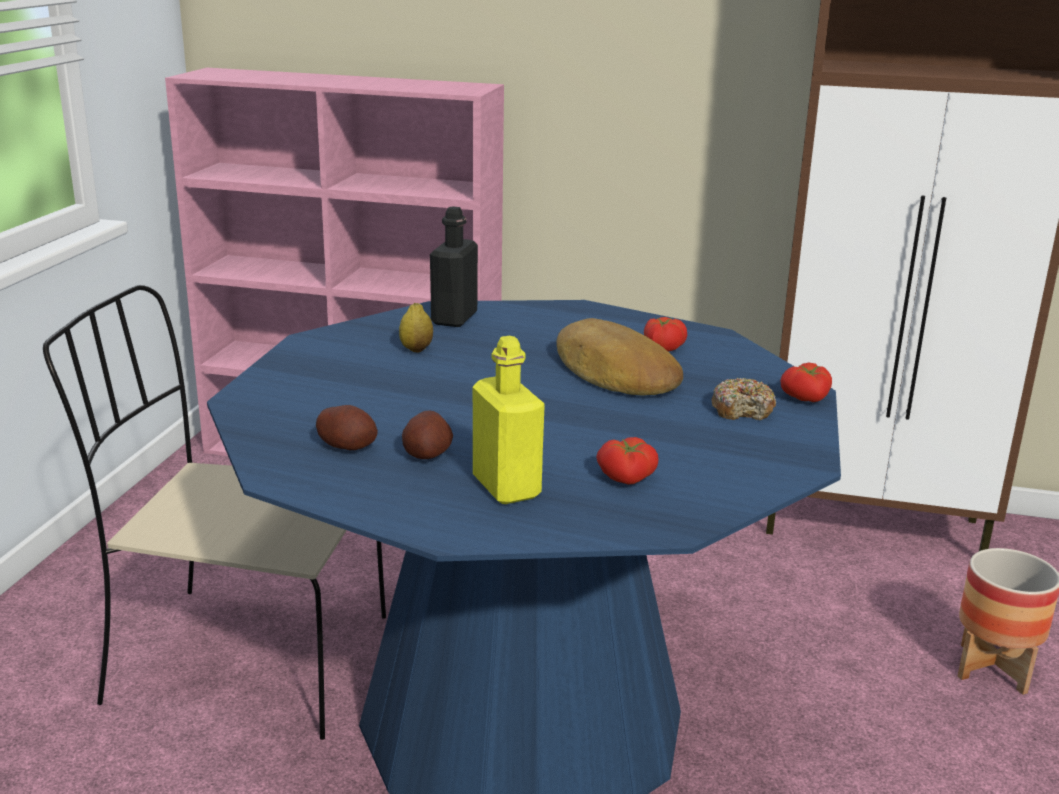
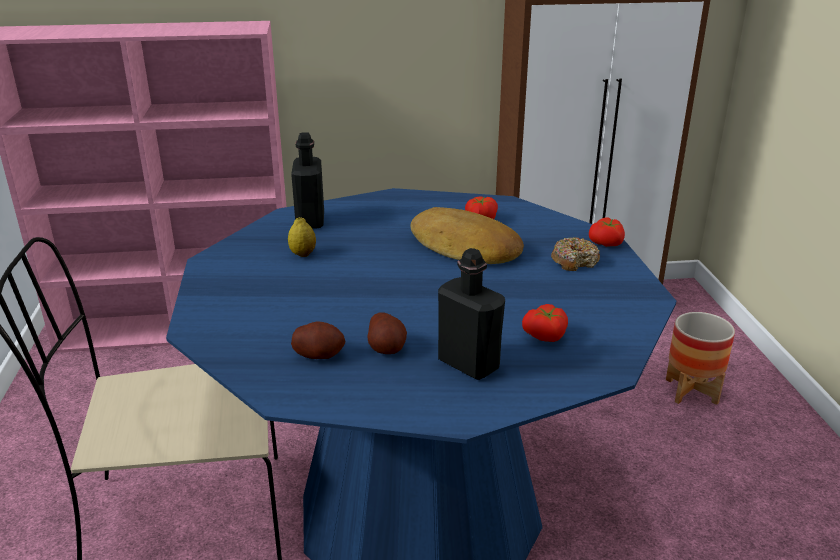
camera: 20 degrees left, 5 degrees up
yellow bottle [473,336,545,504] -> black bottle [438,248,505,380]

